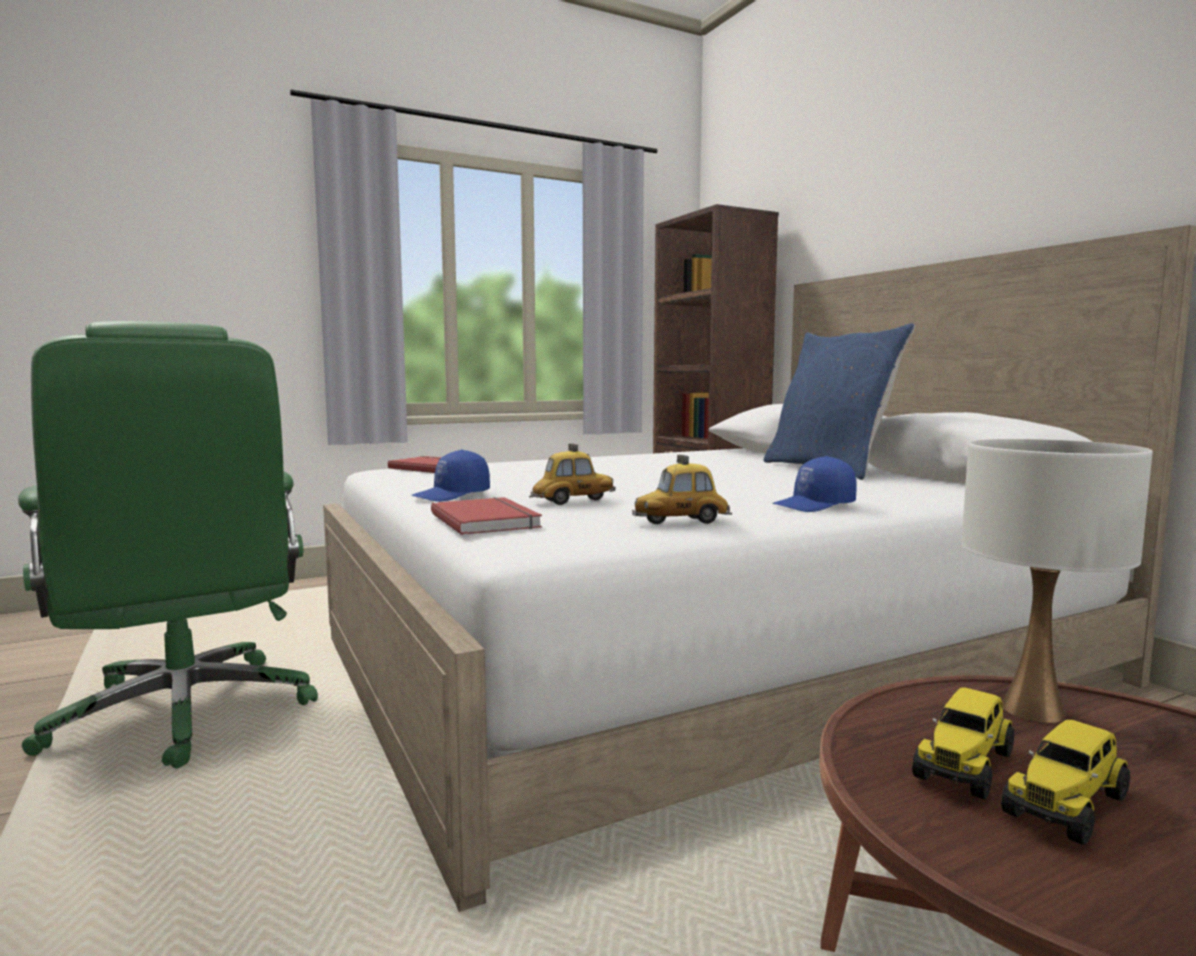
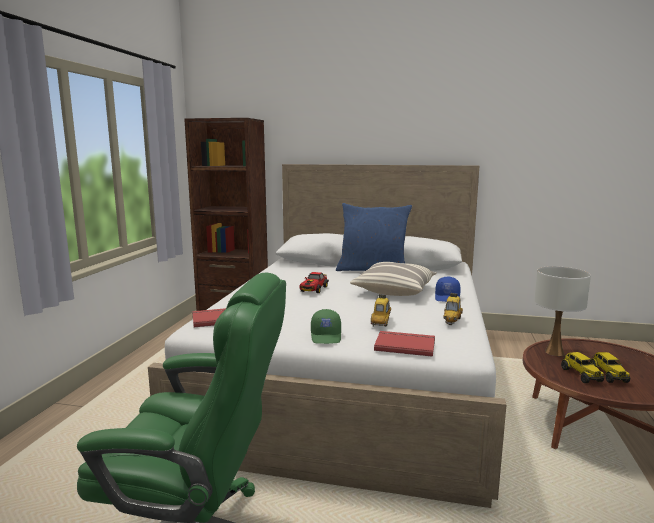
camera: 50 degrees left, 5 degrees up
blue cap [411,450,490,502] -> green cap [311,309,341,344]
none -> toy car [299,272,329,293]
none -> pillow [350,262,436,296]

